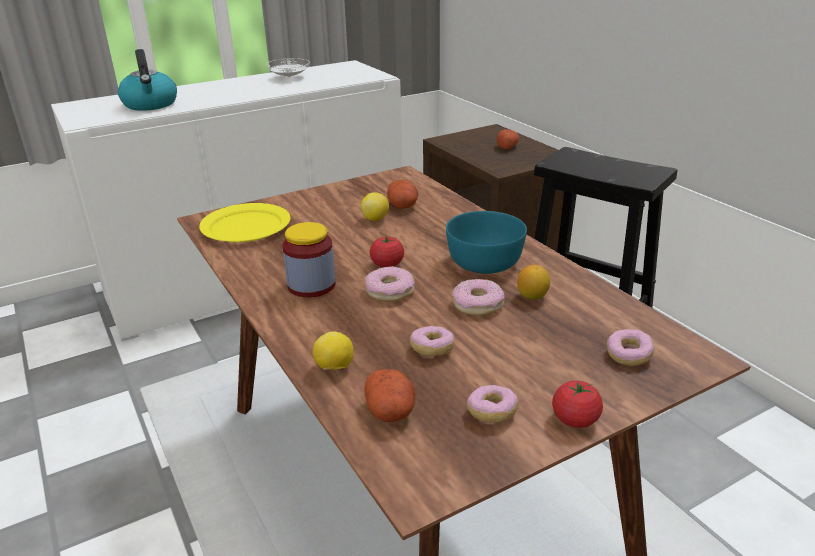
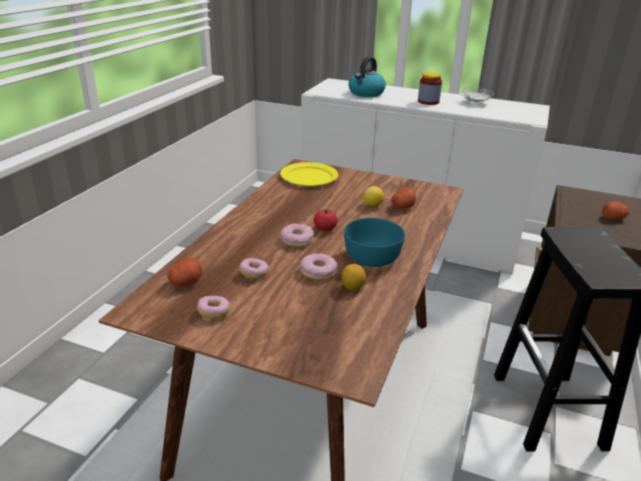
camera: 50 degrees right, 0 degrees up
jar [283,222,336,298] -> jar moved to [418,72,442,105]
lemon [313,331,353,370] -> none
tomato [552,380,603,428] -> none
donut [607,329,654,366] -> none

